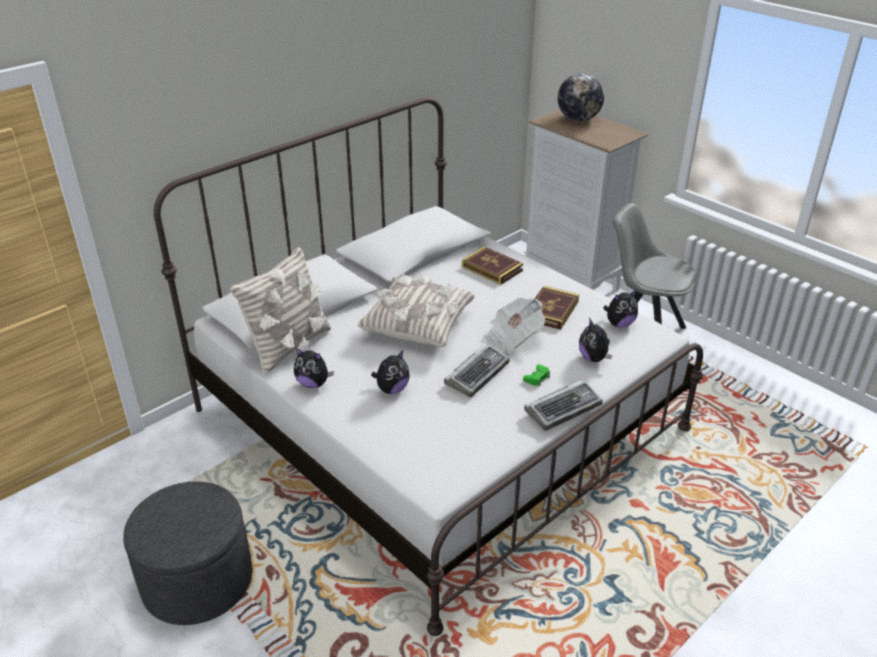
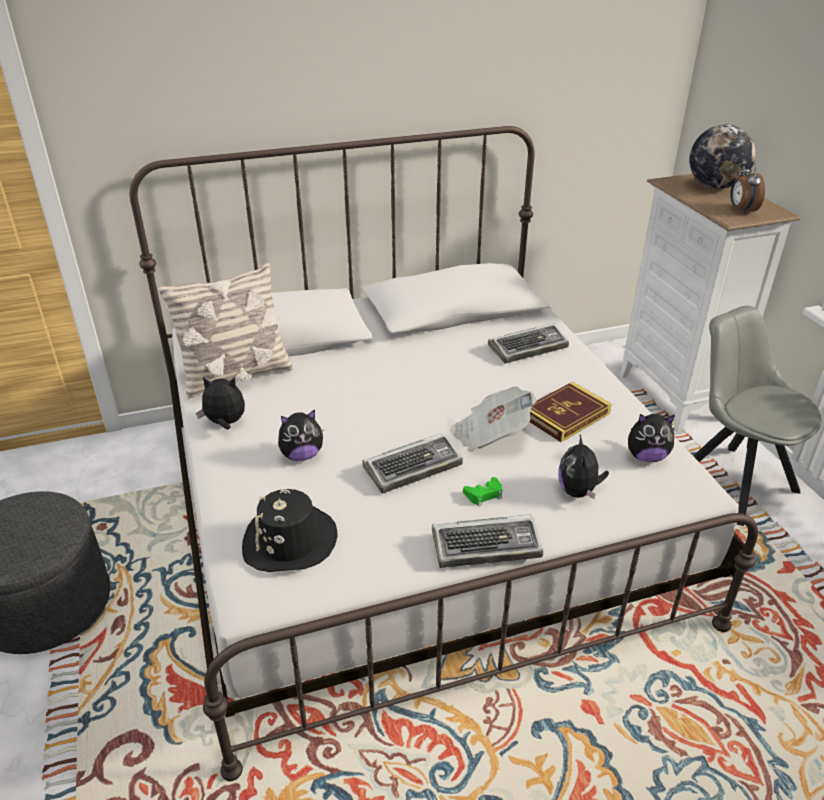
camera: 25 degrees right, 0 degrees up
plush toy [294,348,334,388] -> plush toy turned 135 degrees clockwise [196,377,245,430]
beige pillow [358,274,474,347] -> none
book [462,247,523,285] -> keyboard [488,324,569,363]
none -> black hat [242,489,338,572]
none -> alarm clock [730,160,765,214]

